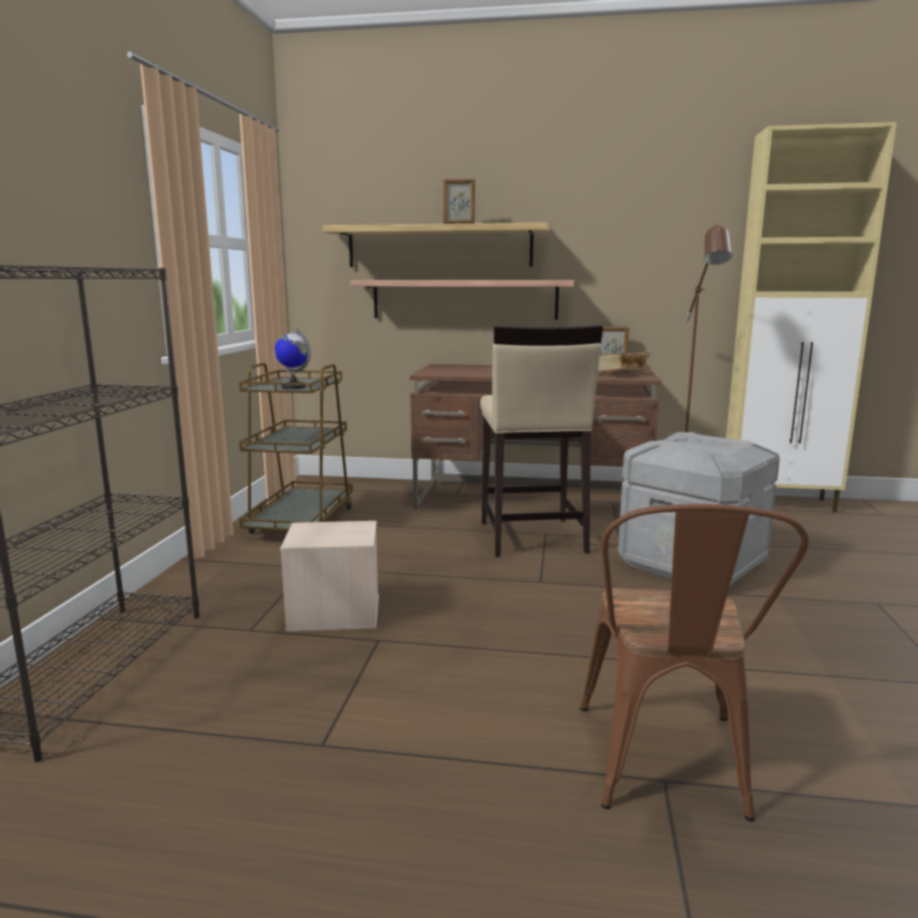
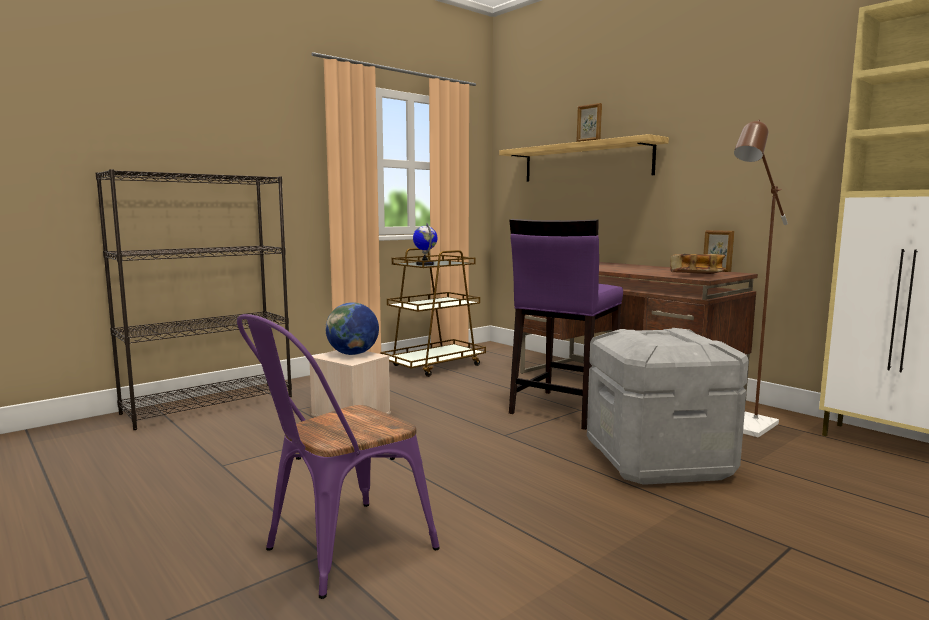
camera: 40 degrees right, 5 degrees down
shelf [351,280,574,320] -> none
beige stool [480,325,603,557] -> purple stool [509,219,623,430]
brown chair [580,504,809,822] -> purple chair [237,314,440,599]
none -> globe [325,302,379,355]

